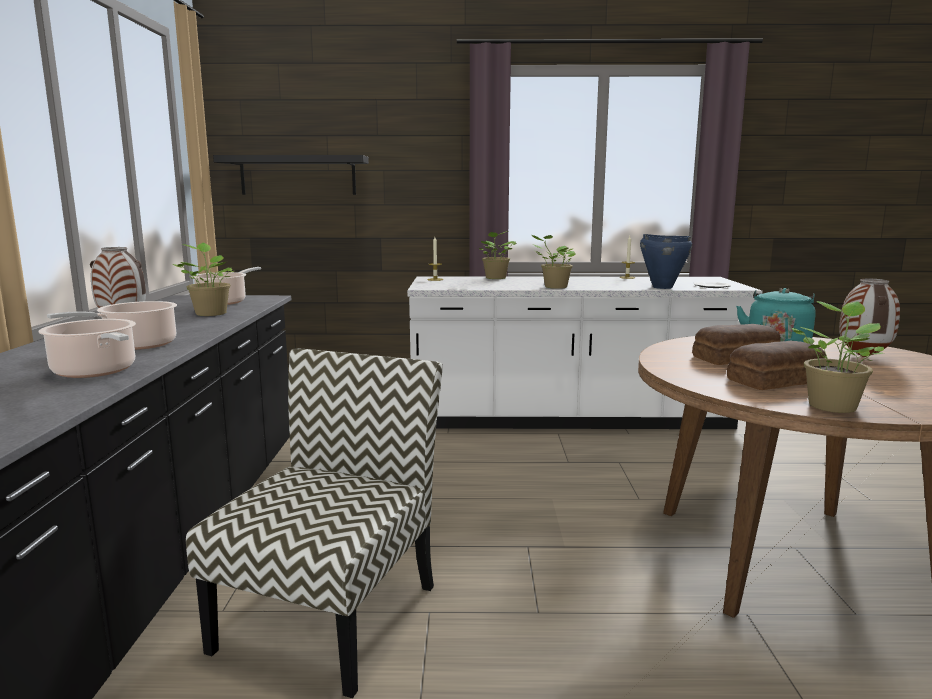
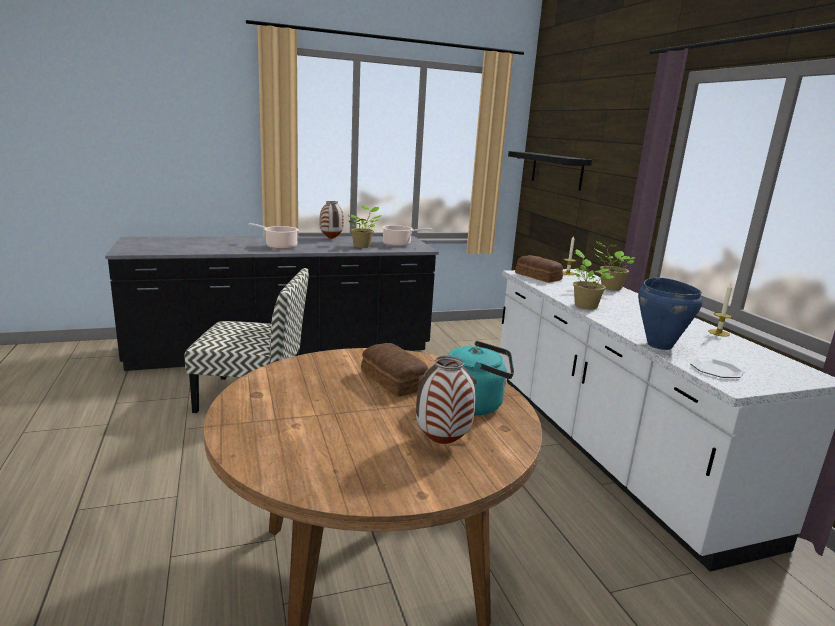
camera: 70 degrees right, 5 degrees up
cooking pot [38,319,136,378] -> none
bread [727,341,826,390] -> bread moved to [515,255,563,283]
potted plant [792,301,885,413] -> none

